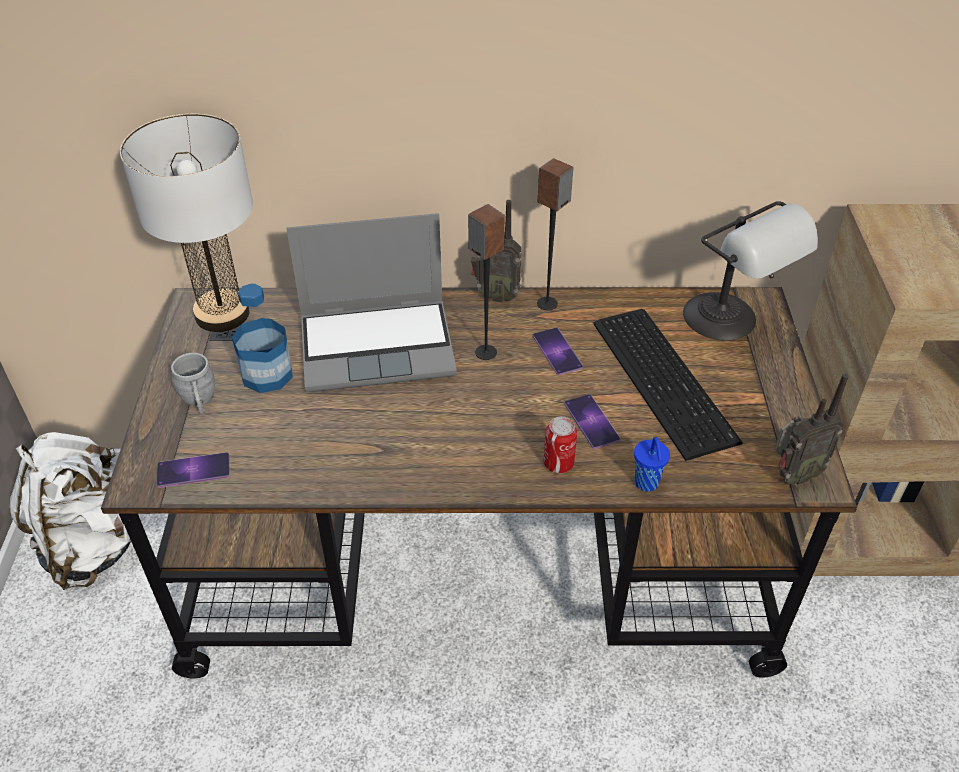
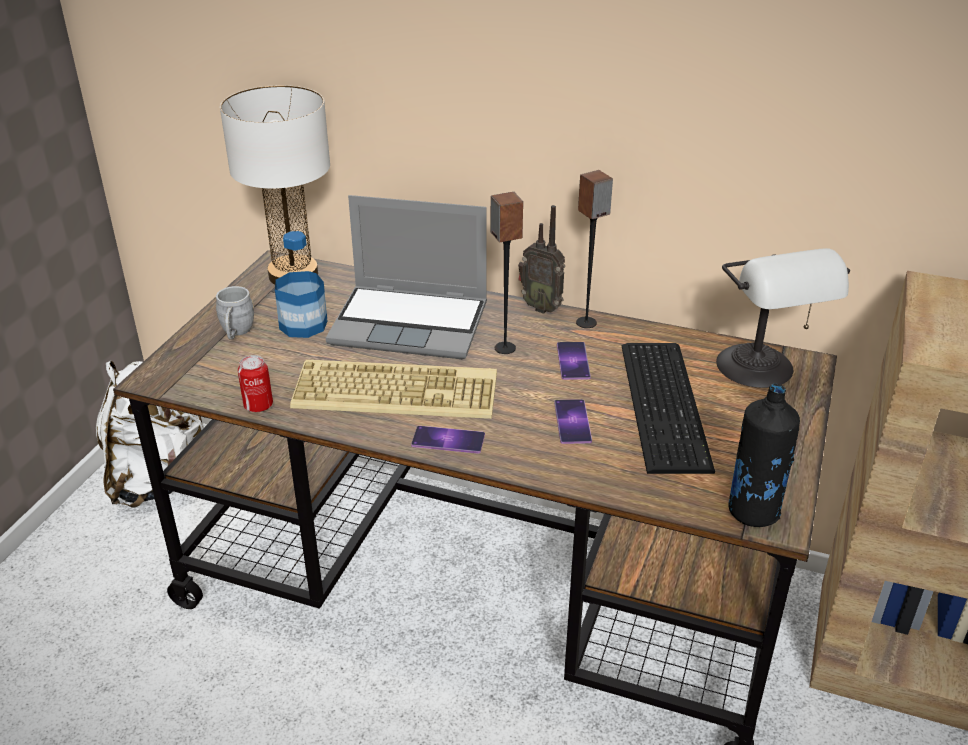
camera: 20 degrees right, 10 degrees down
phone [156,452,230,488] -> phone moved to [411,426,485,454]
can [544,417,577,473] -> can moved to [238,355,273,412]
blue cup [634,437,670,492] -> none
radio [774,374,848,485] -> black bottle [728,384,800,527]
none -> keyboard [290,359,497,419]

